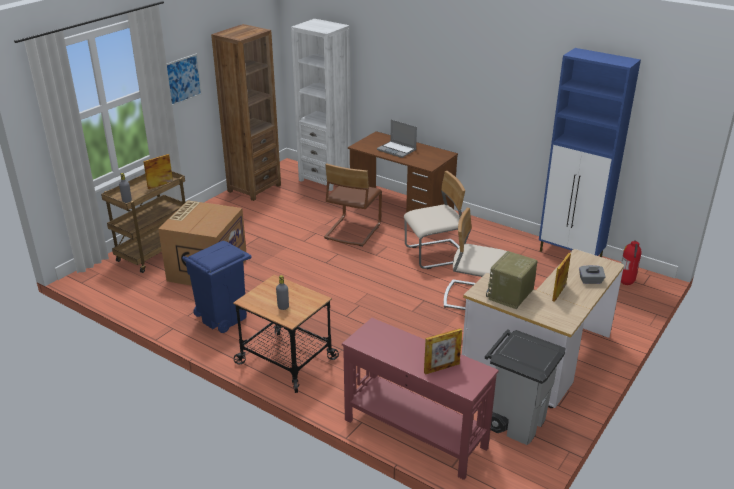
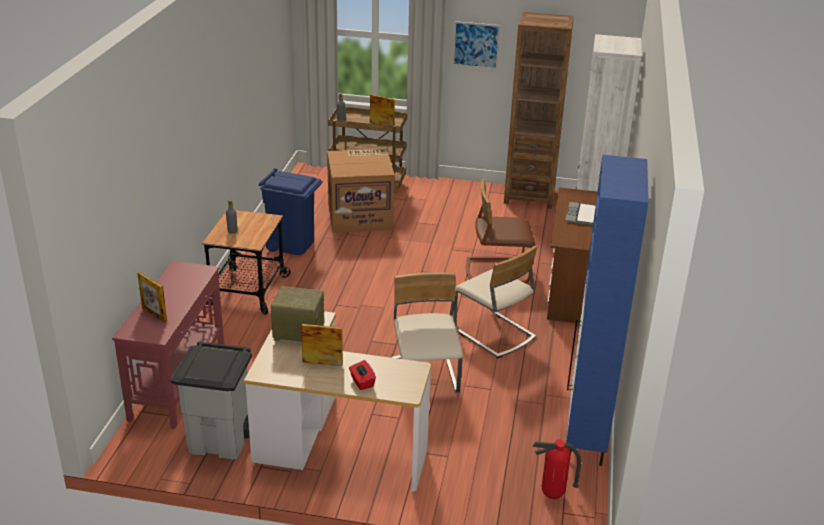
camera: 65 degrees right, 0 degrees up
grey tissue box [579,265,606,284] -> red tissue box [349,360,376,390]

